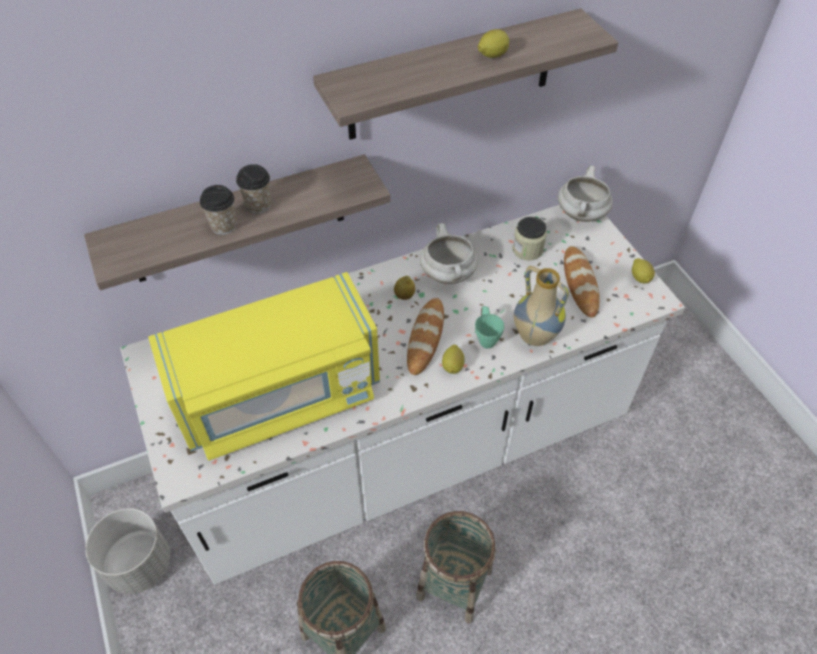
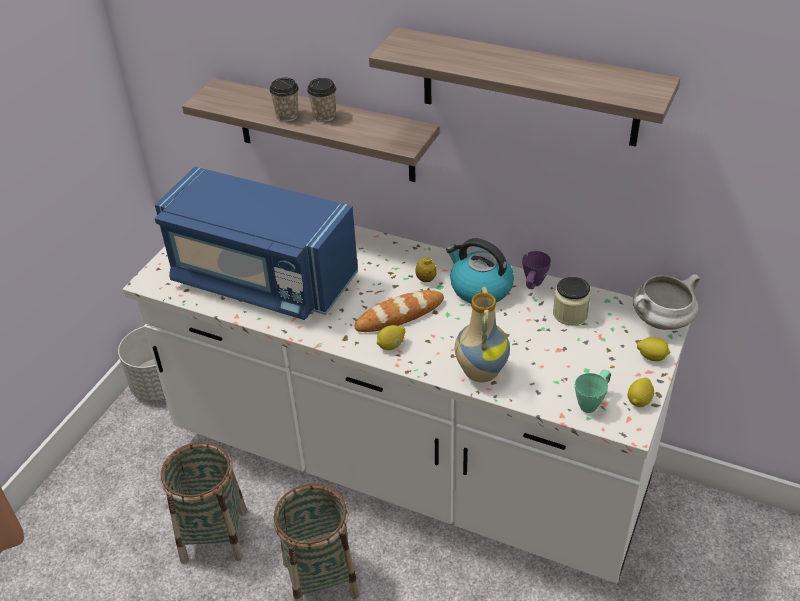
camera: 50 degrees right, 10 degrees down
yellow microwave [148,272,380,461] -> blue microwave [155,167,358,320]
white cooking pot [420,223,478,284] -> kettle [446,238,514,303]
green mug [475,306,504,349] -> green mug moved to [575,369,611,413]
lemon [478,29,509,58] -> lemon moved to [637,337,671,361]
bread [564,246,600,318] -> none
none -> purple mug [522,251,551,289]

